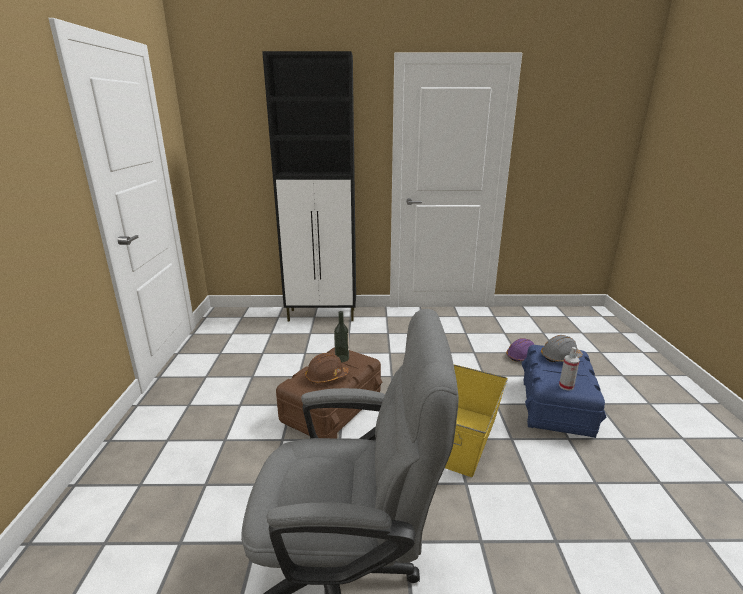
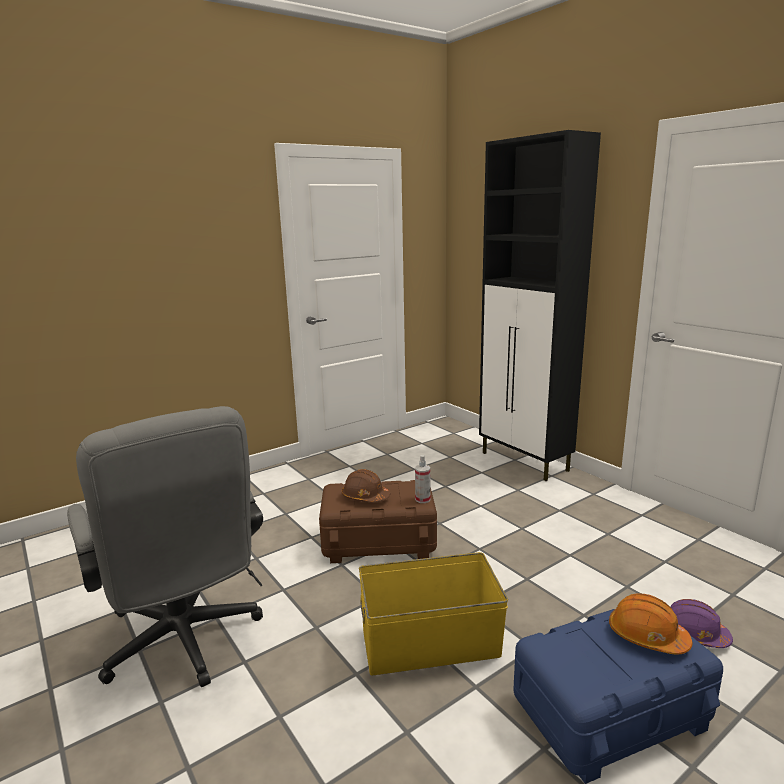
camera: 55 degrees right, 5 degrees down
bottle [334,311,349,362] -> none
grey hard hat [541,335,583,362] -> orange hard hat [609,593,693,654]
spray bottle [559,347,580,391] -> spray bottle moved to [415,455,430,503]

